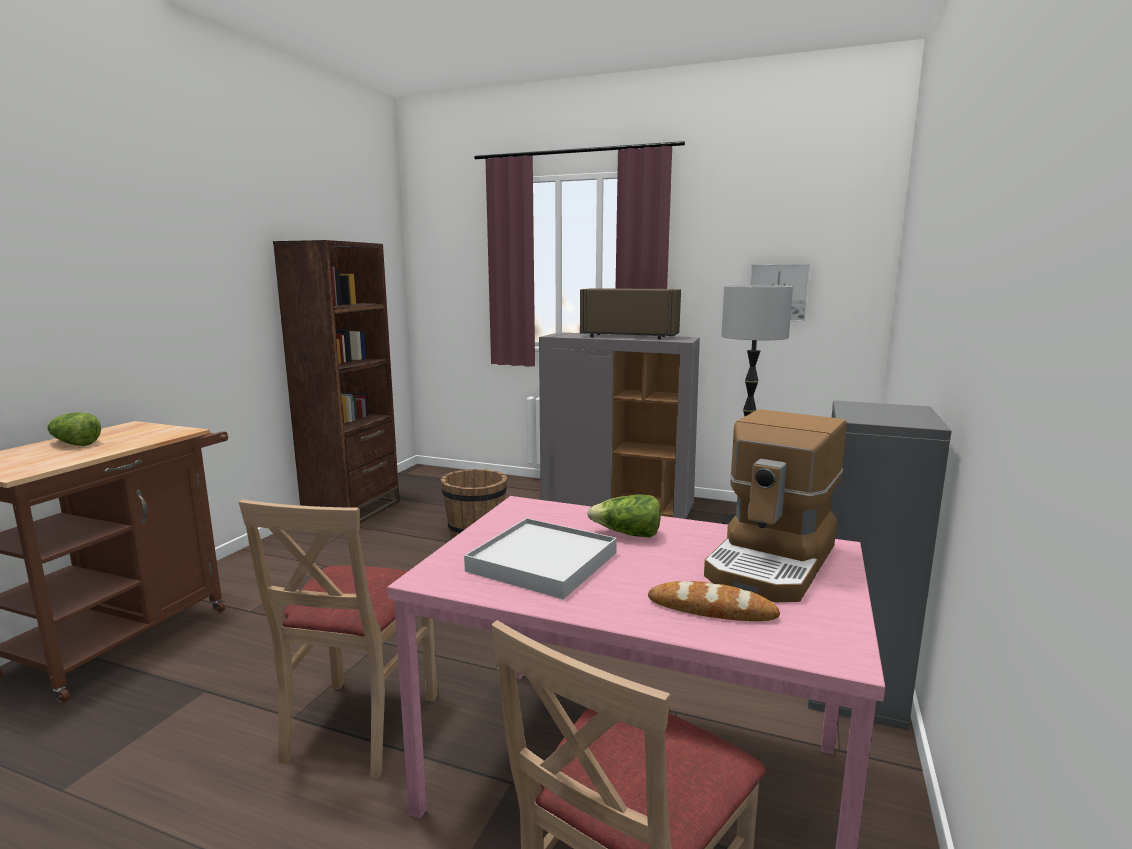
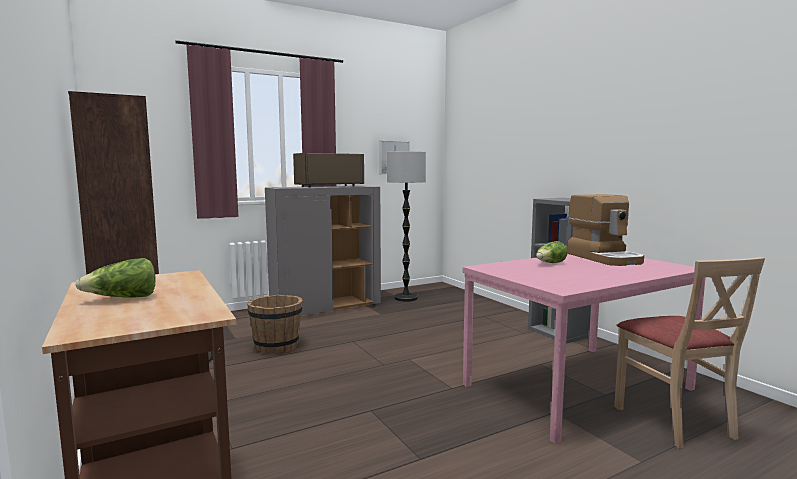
camera: 50 degrees left, 5 degrees down
beige chair [239,499,437,778] -> none
white tray [464,518,617,599] -> none
bread [648,581,780,621] -> none

